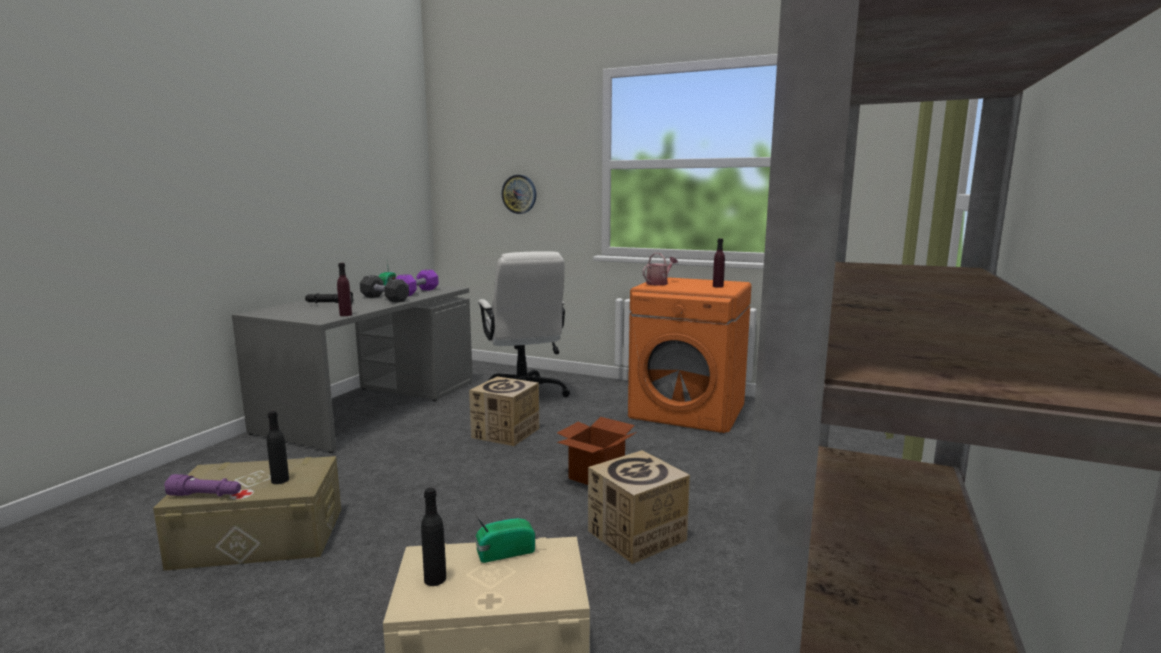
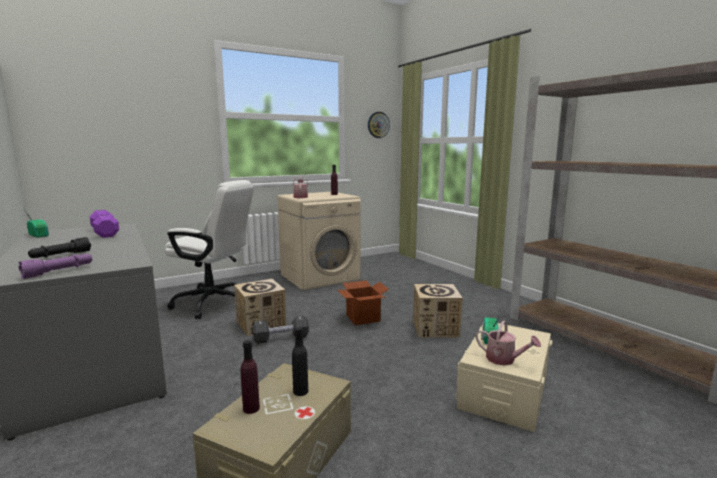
camera: 55 degrees left, 0 degrees up
purple flashlight [164,474,241,497] -> purple flashlight moved to [18,254,92,279]
purple bottle [337,263,352,316] -> purple bottle moved to [241,340,260,414]
black dumbbell [360,275,409,303] -> black dumbbell moved to [253,316,309,344]
black bottle [421,488,446,586] -> watering can [475,320,541,366]
wall clock [502,175,536,214] -> wall clock moved to [368,112,390,138]
orange washing machine [628,277,752,433] -> beige washing machine [277,192,360,290]

